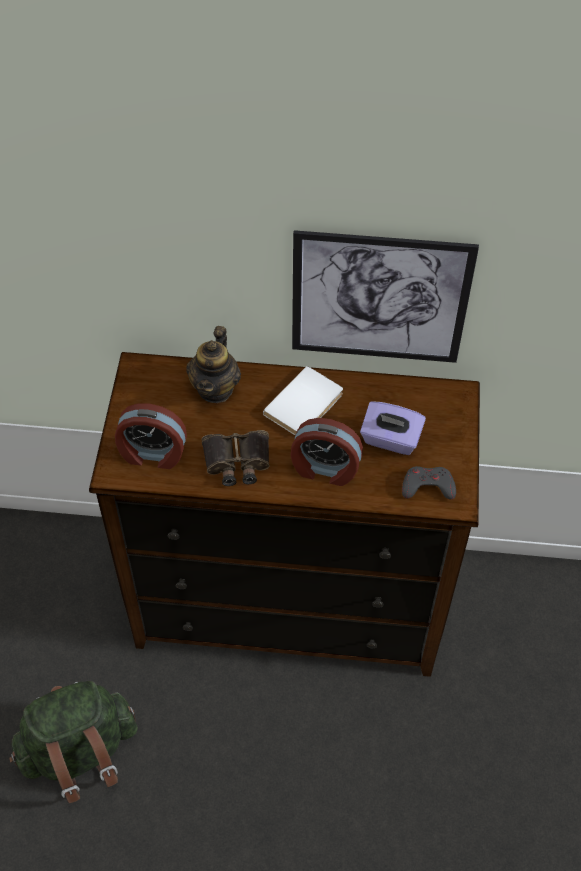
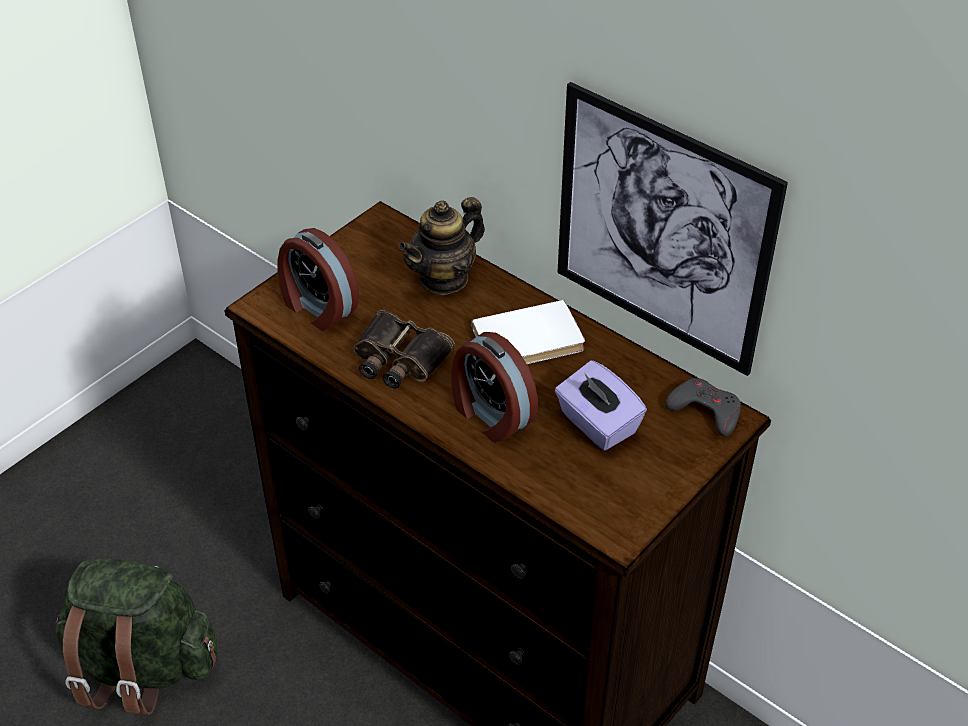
camera: 35 degrees right, 10 degrees down
grey game controller [402,466,456,499] -> grey game controller moved to [665,378,741,436]

